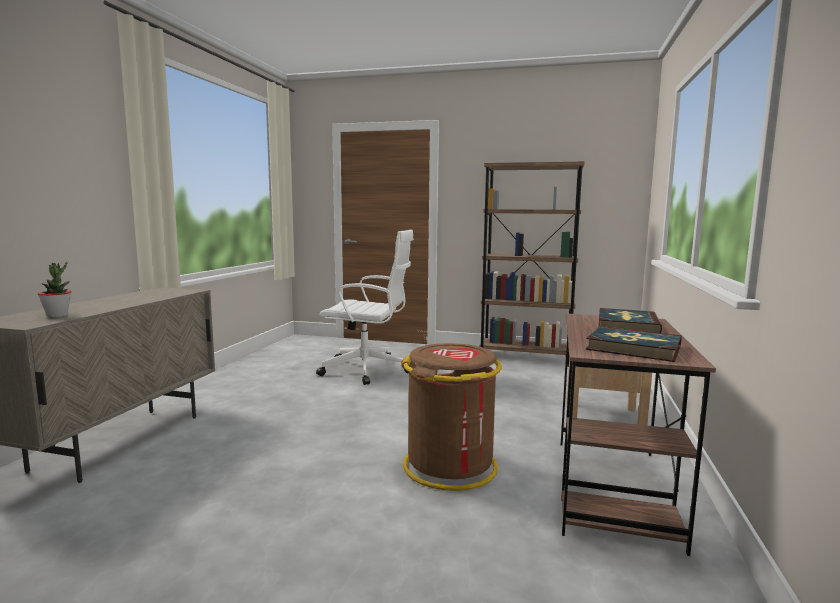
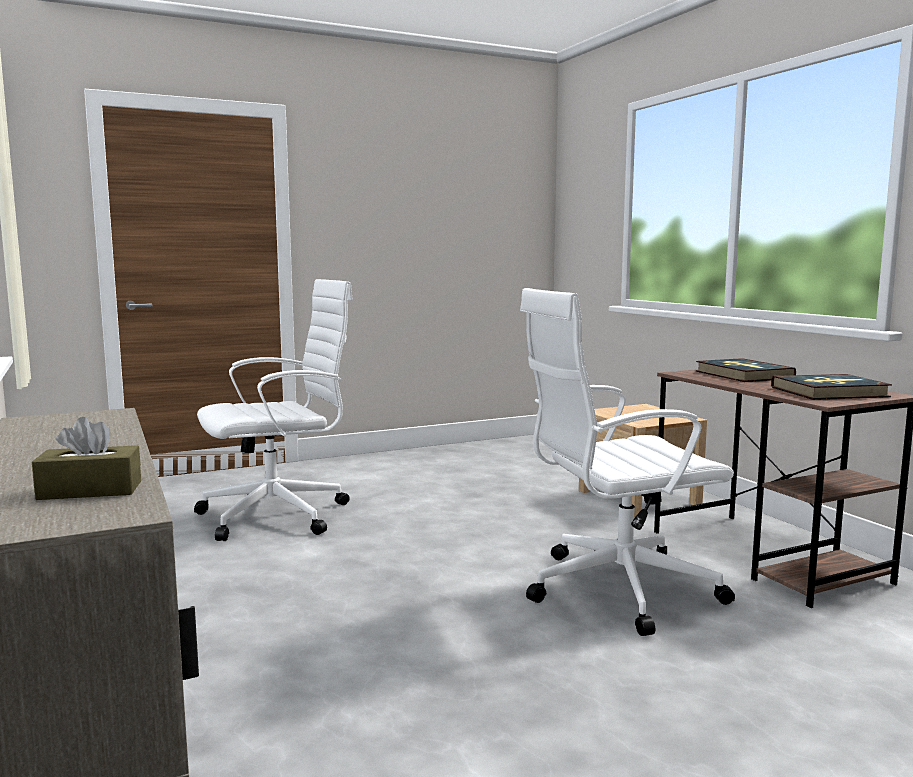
camera: 40 degrees left, 0 degrees up
potted plant [38,262,71,317] -> brown tissue box [32,417,141,500]
brown trash can [401,343,502,491] -> white office chair [520,288,735,636]
brown bookcase [479,162,584,367] -> none

